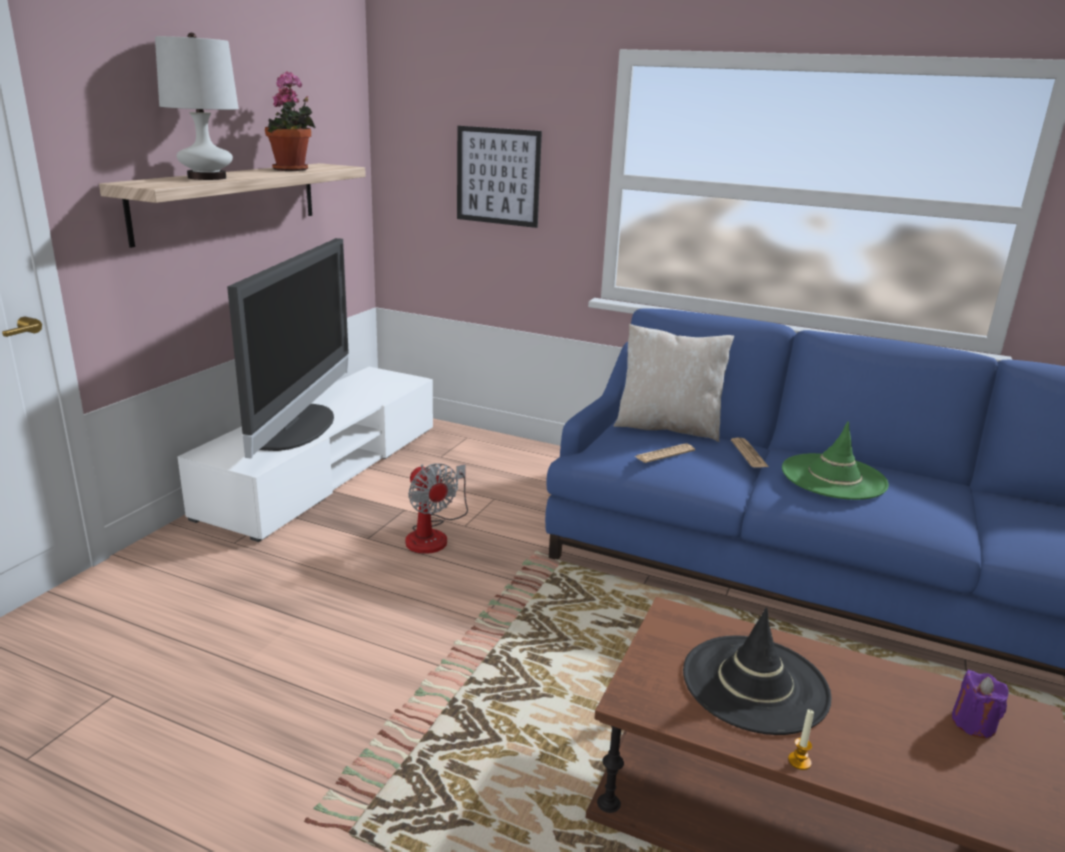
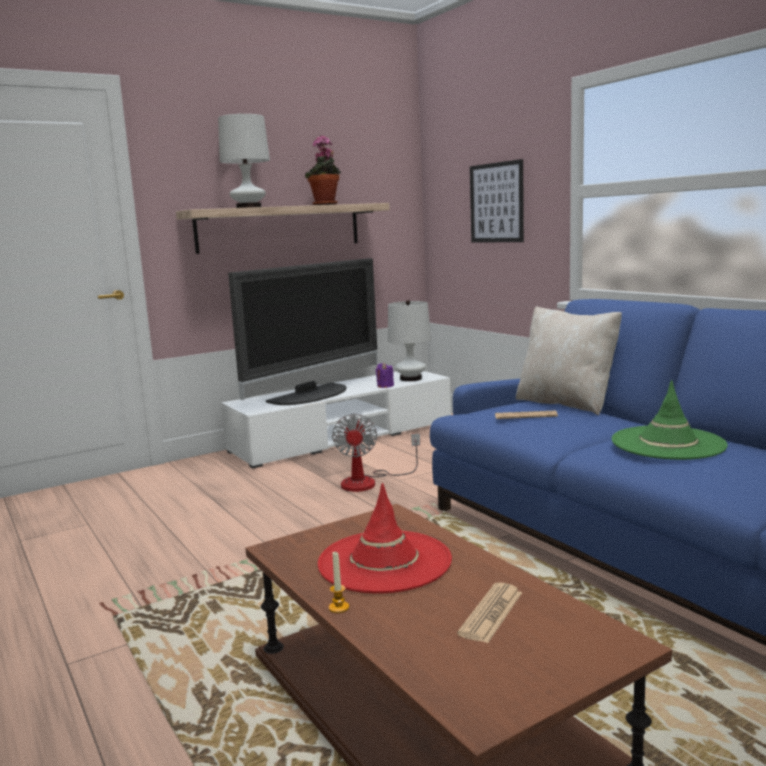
camera: 35 degrees right, 10 degrees down
black hat [683,608,832,735] -> red hat [318,483,452,594]
newspaper [731,437,769,467] -> newspaper moved to [457,583,522,643]
purple candle [952,670,1009,738] -> purple candle moved to [376,363,394,388]
none -> white table lamp [388,300,431,381]

